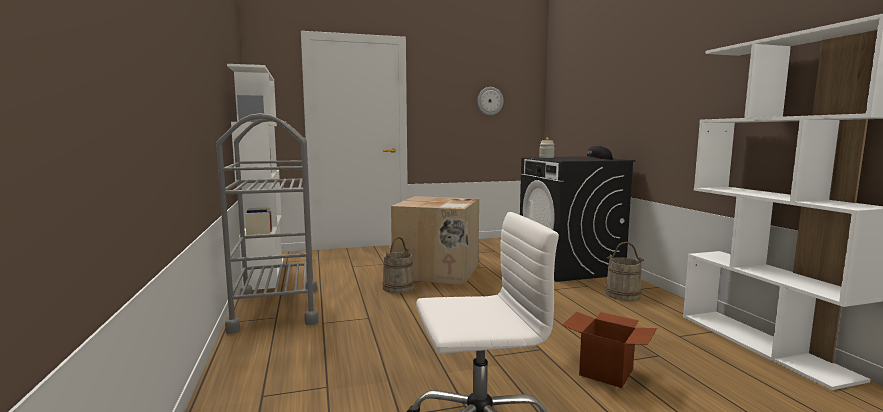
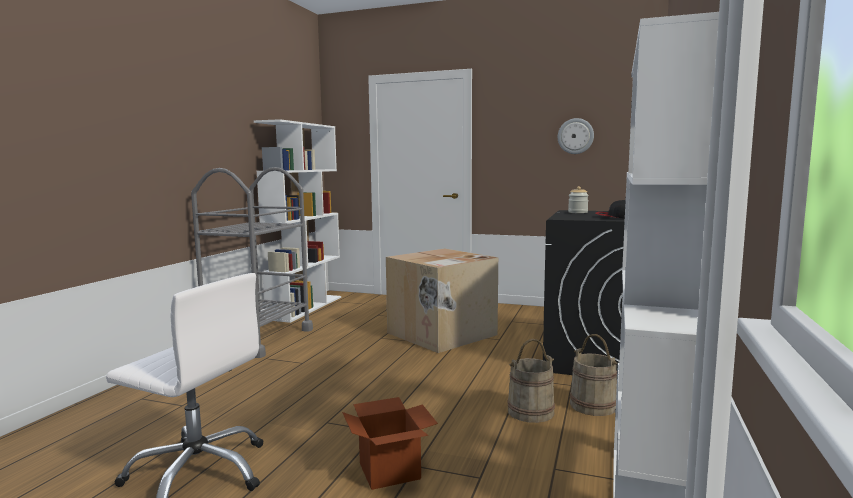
camera: 35 degrees right, 0 degrees up
beige bucket [383,237,414,293] -> beige bucket moved to [507,339,555,423]

